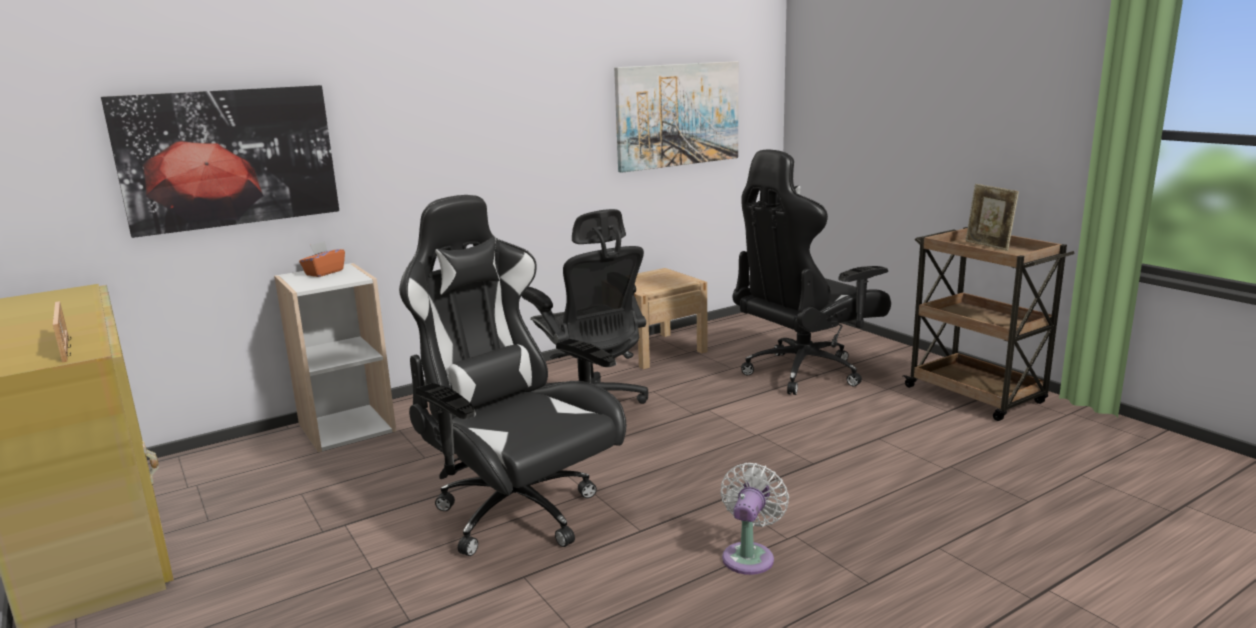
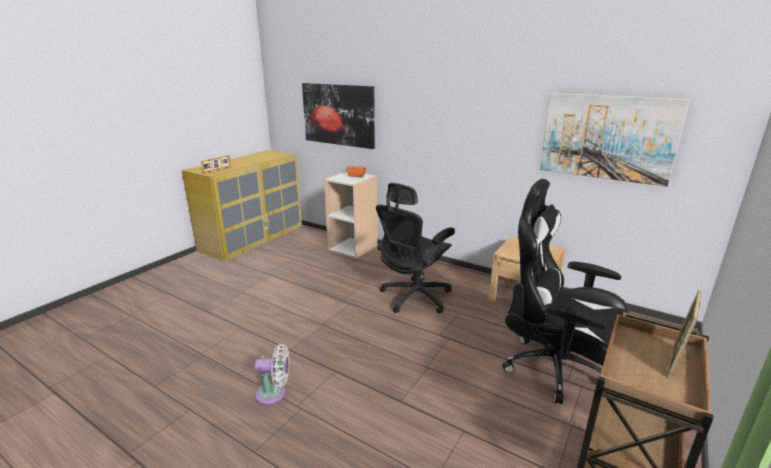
camera: 65 degrees right, 5 degrees up
black office chair [399,195,626,556] -> none

